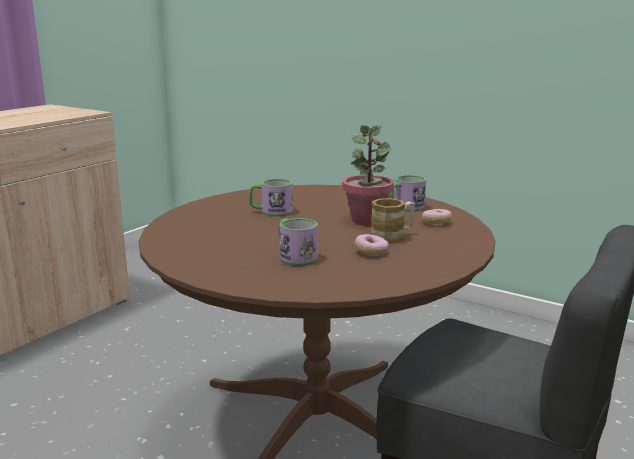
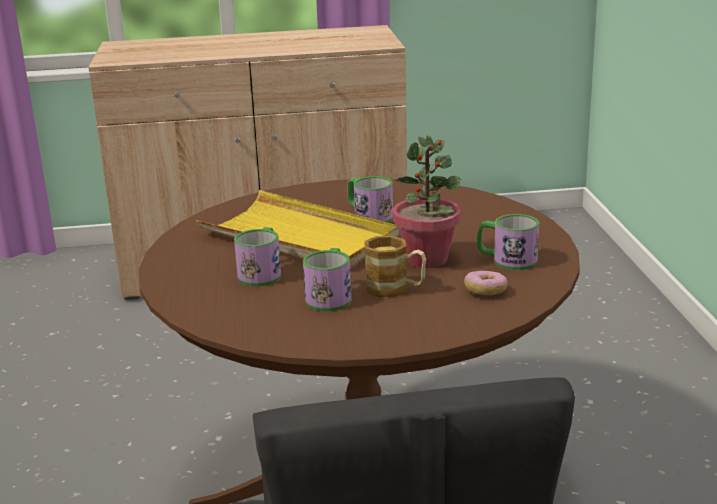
camera: 50 degrees right, 5 degrees up
donut [355,234,389,256] -> mug [303,248,351,311]
none -> yellow tray [196,190,399,267]

